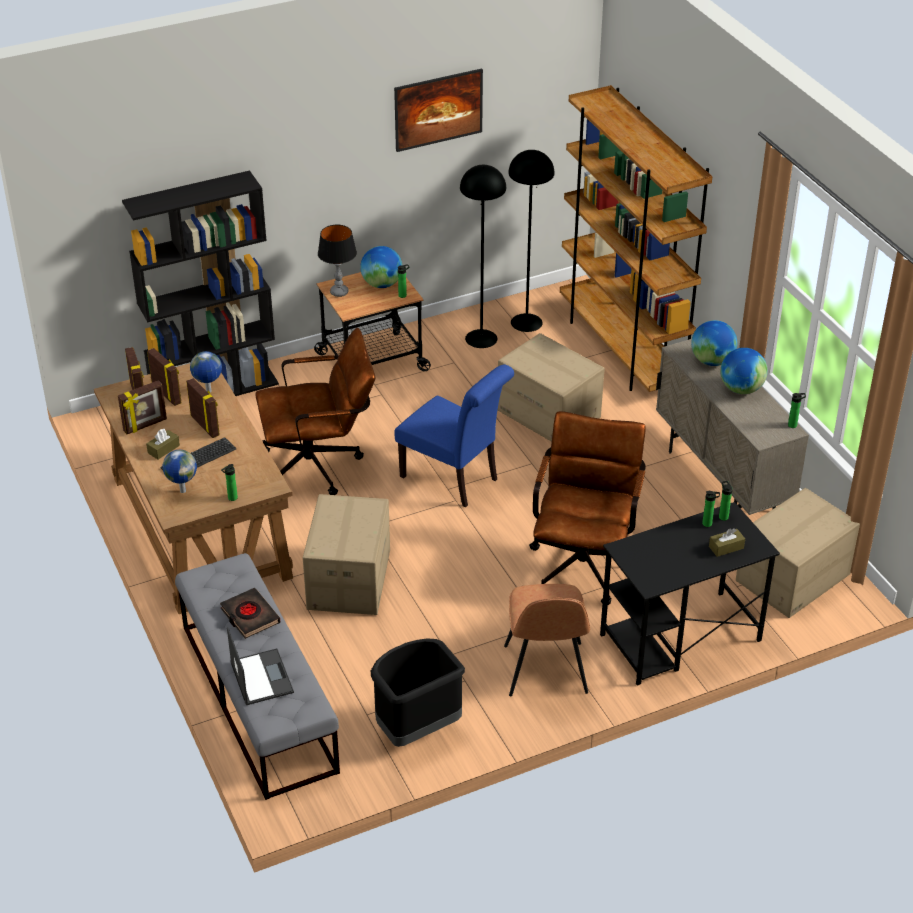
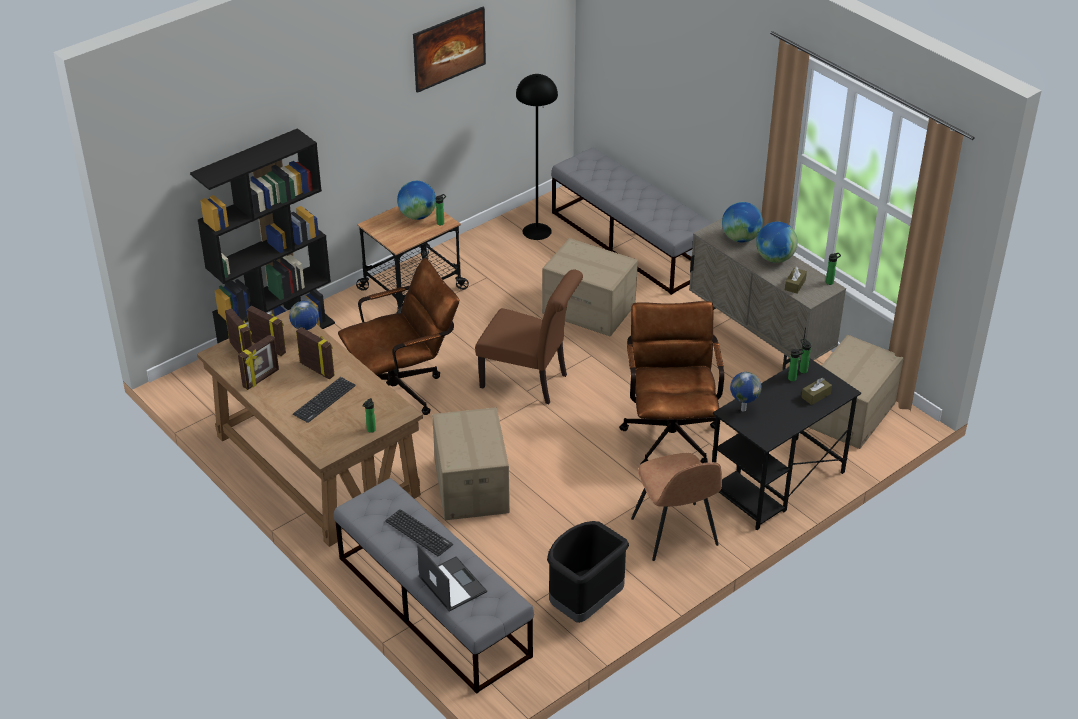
camera: 15 degrees left, 0 degrees up
brown tissue box [146,429,180,459] -> brown tissue box moved to [785,266,807,294]
globe [163,450,197,493] -> globe moved to [730,372,762,412]
black book [220,588,280,639] -> keyboard [385,509,453,556]
table lamp [318,225,357,297] -> none
blue chair [394,365,514,507] -> brown chair [475,270,583,404]
black floor lamp [460,165,506,348] -> none
brown bookcase [560,85,713,392] -> grey bench [551,148,712,295]

